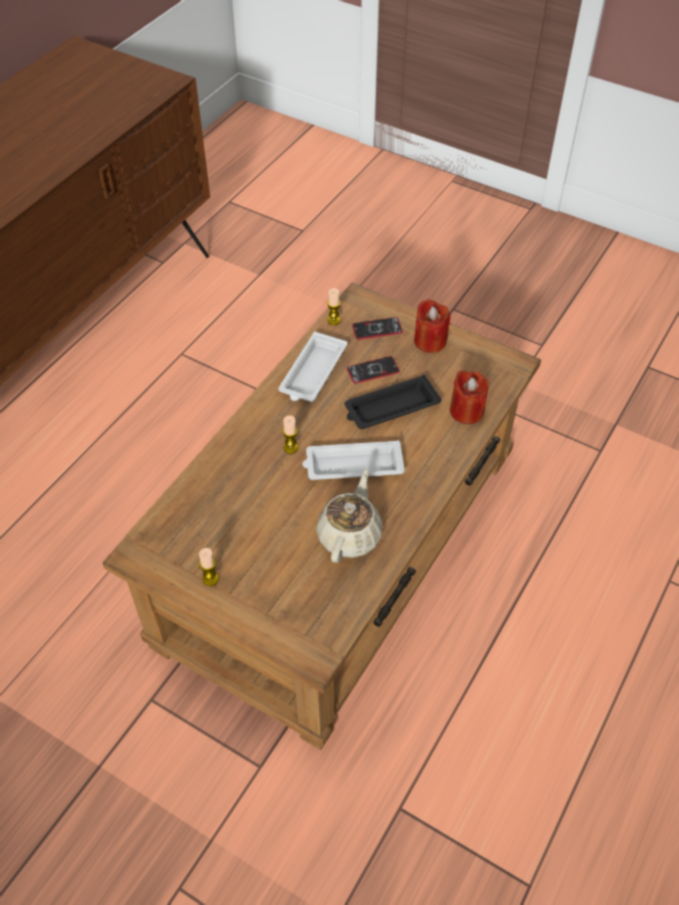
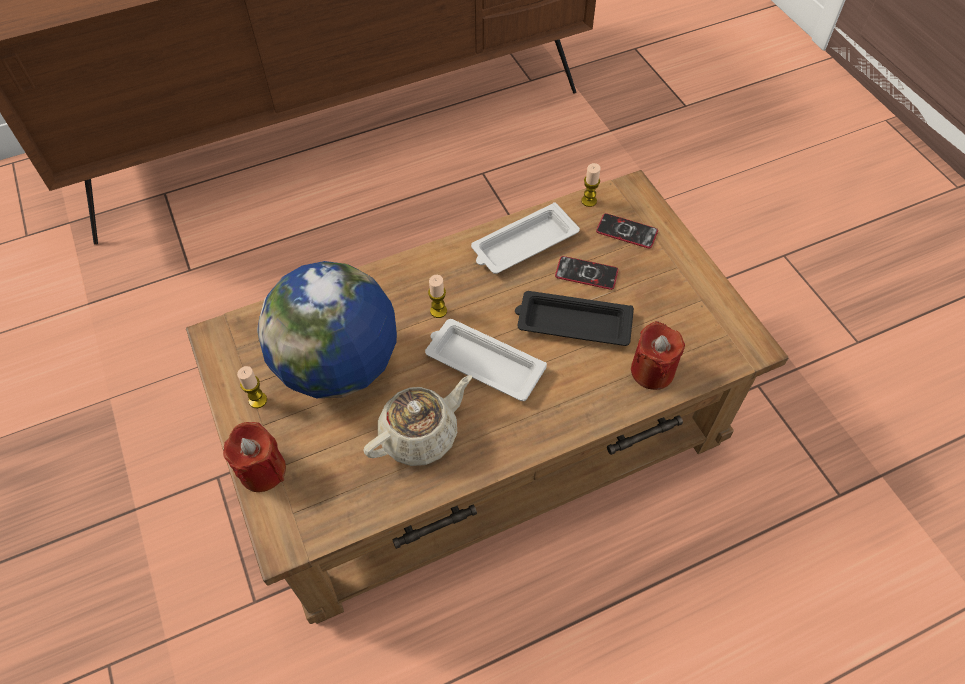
camera: 35 degrees right, 5 degrees up
red candle [414,299,450,353] -> red candle moved to [223,422,286,492]
none -> globe [257,261,397,398]

